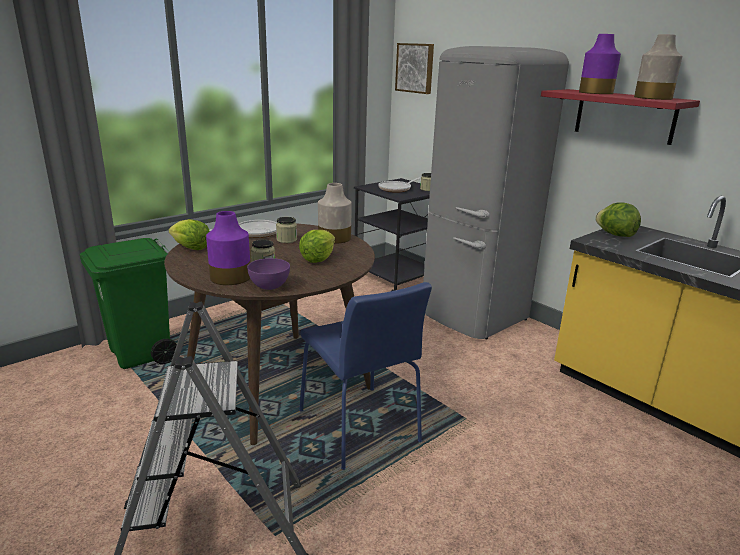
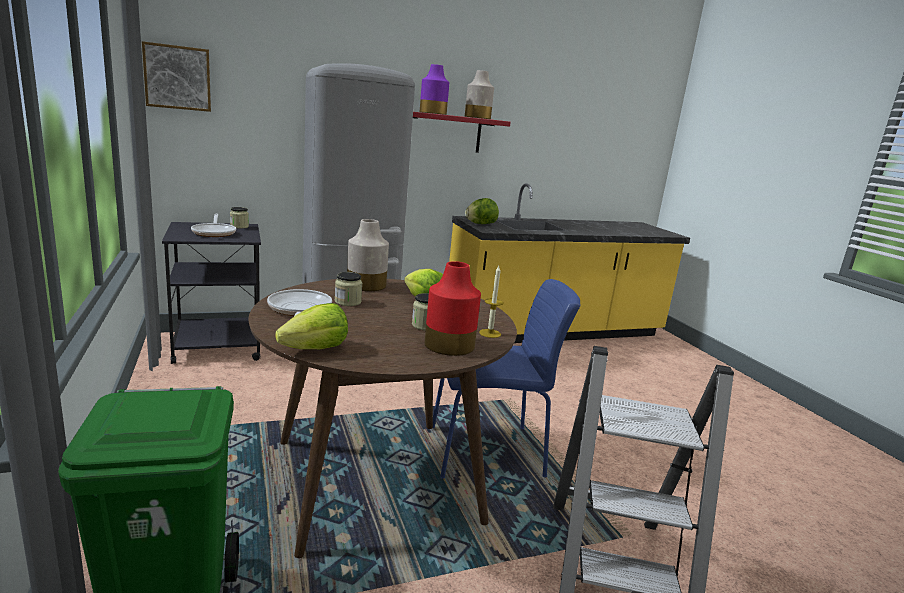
camera: 70 degrees left, 5 degrees down
purple vase [206,211,250,285] -> red vase [424,261,481,356]
purple bowl [247,258,290,290] -> candle [479,266,504,338]

